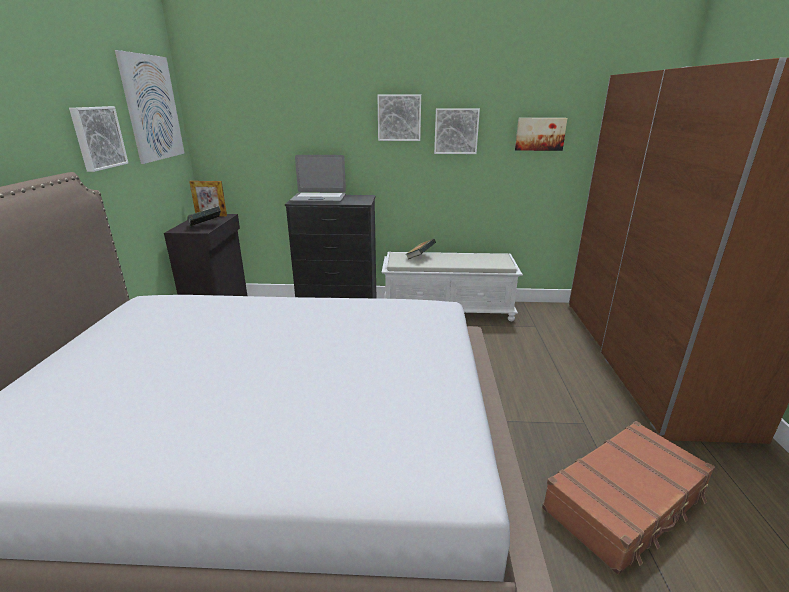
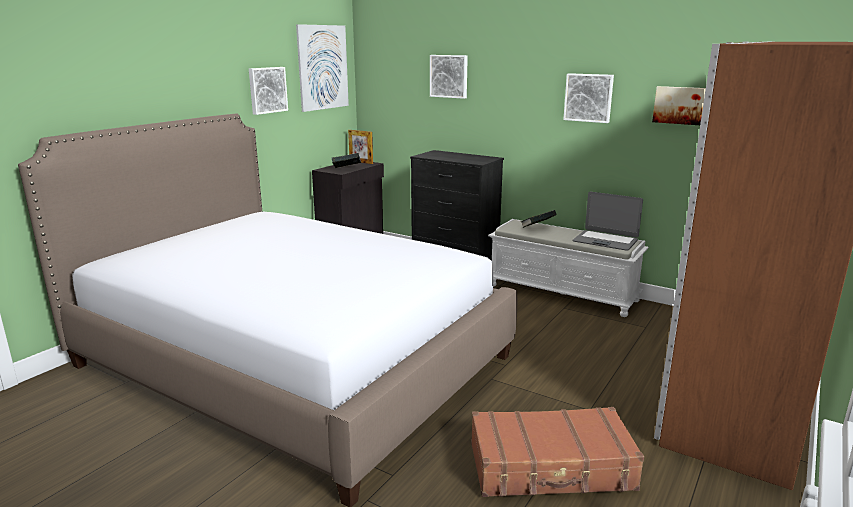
camera: 30 degrees right, 5 degrees down
laptop [290,155,346,202] -> laptop moved to [573,192,643,251]
picture [378,95,421,141] -> picture moved to [430,55,468,99]

